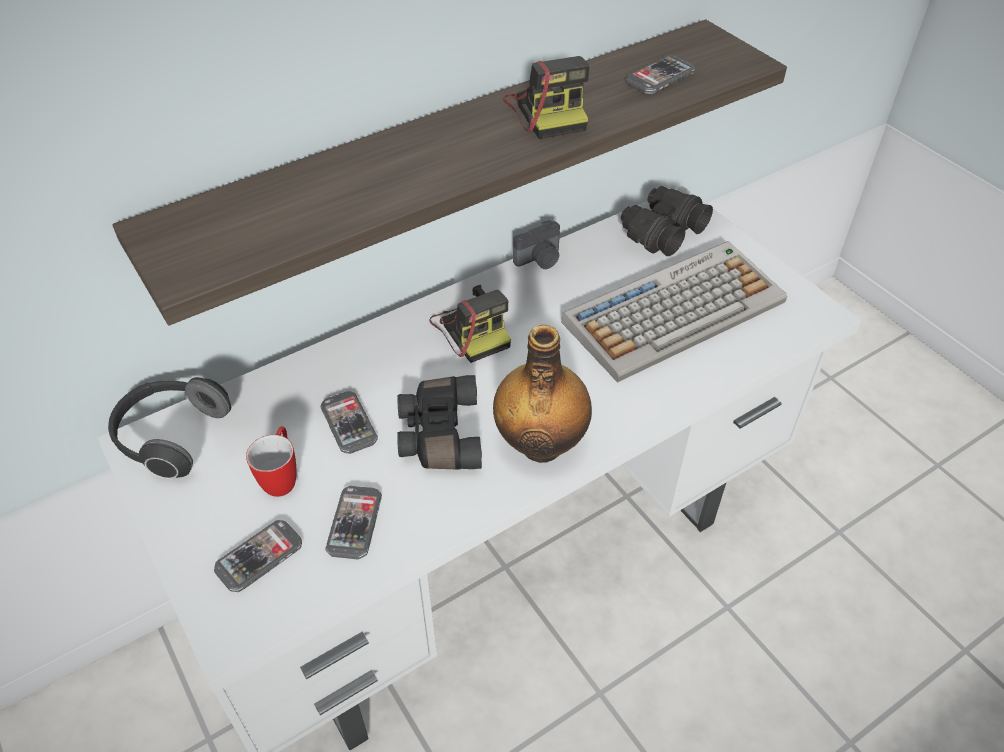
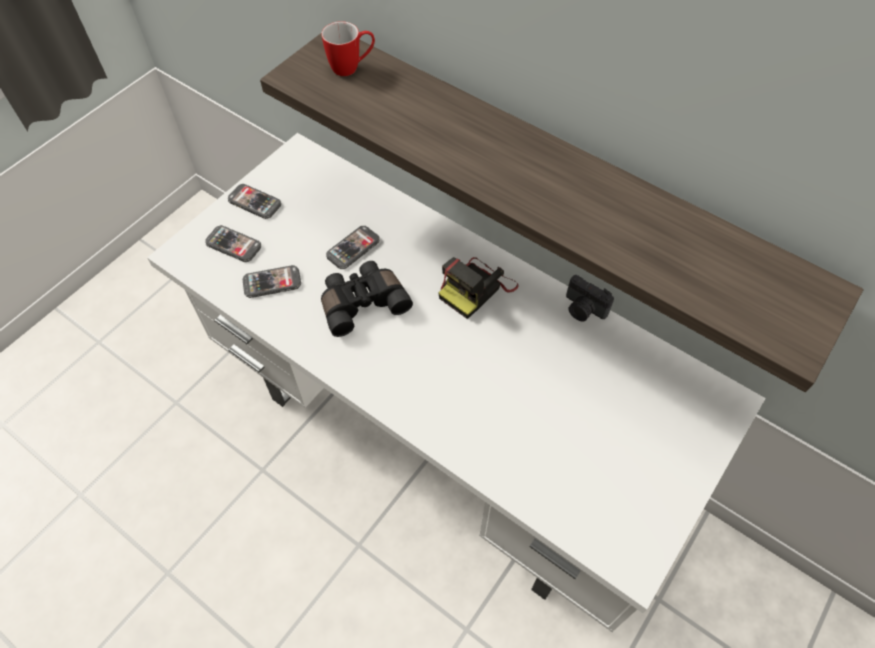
camera: 70 degrees right, 10 degrees up
headphones [108,377,231,479] -> none
mug [246,426,296,497] -> mug moved to [321,21,375,76]
bottle [493,325,592,463] -> none
camera [503,56,590,139] -> none
keyboard [561,241,787,383] -> none
black binoculars [621,186,713,256] -> none
phone [626,55,695,94] -> phone moved to [228,184,281,219]

